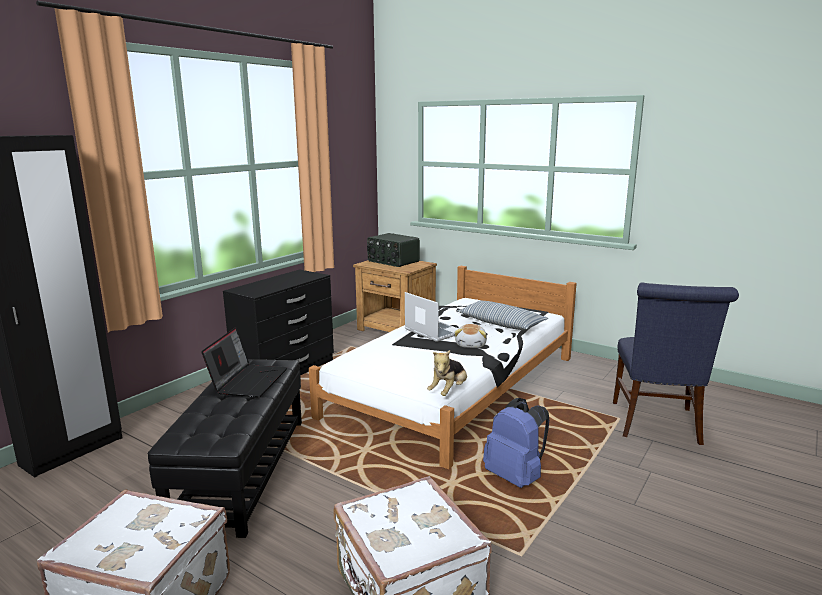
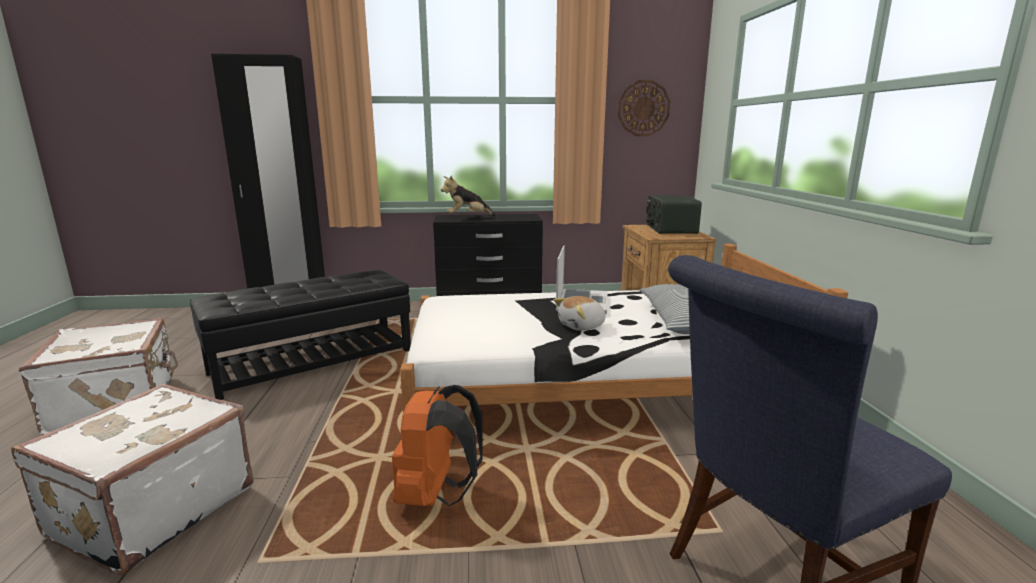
camera: 50 degrees right, 0 degrees up
laptop [201,327,287,397] -> none
plush toy [427,350,467,396] -> plush toy moved to [441,176,497,217]
blue backpack [483,398,549,488] -> orange backpack [392,385,483,506]
none -> wall clock [618,80,670,136]

